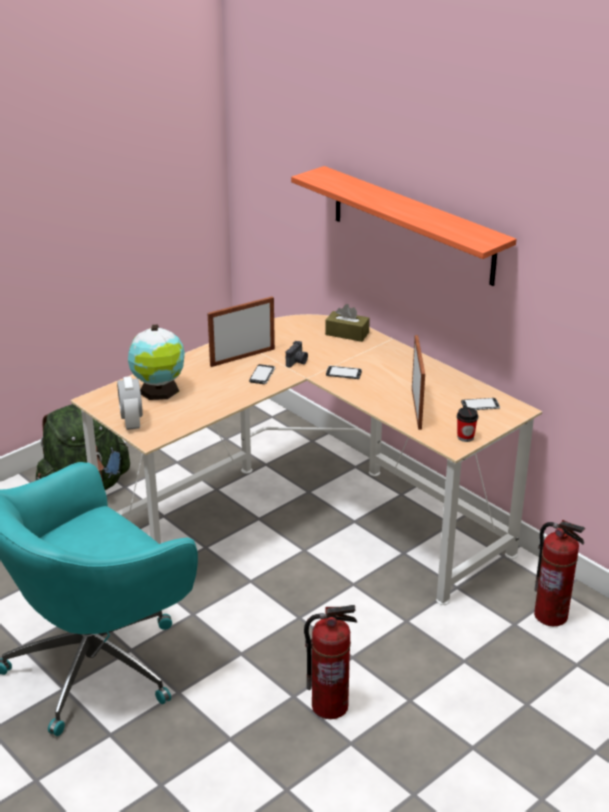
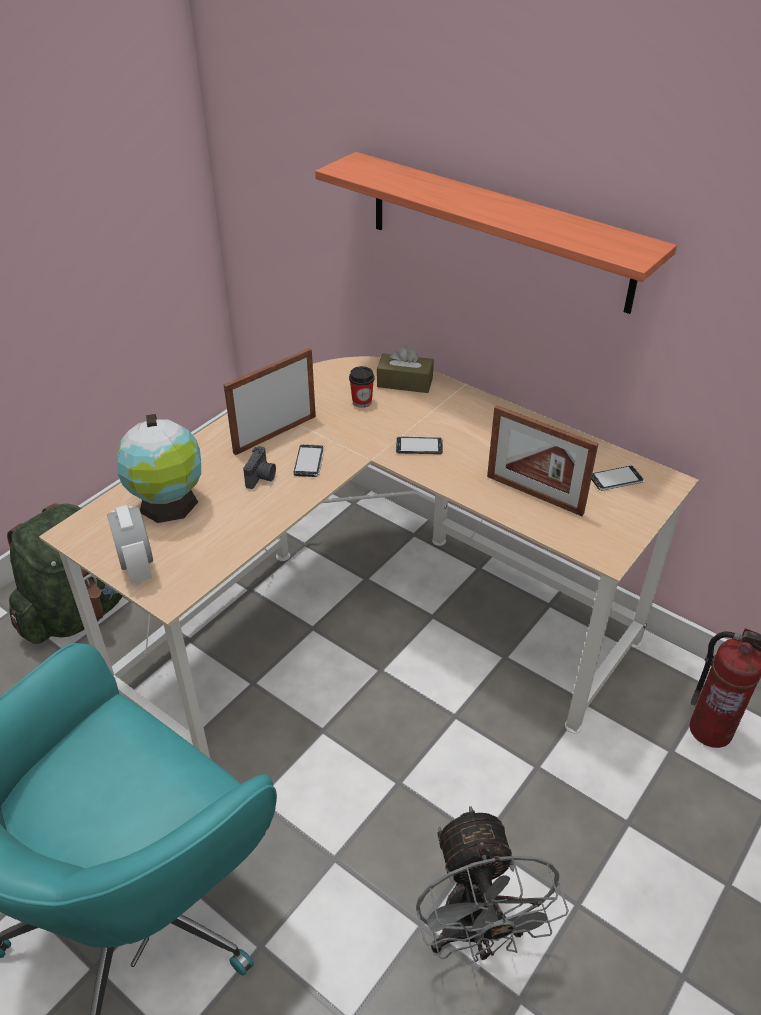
camera: 10 degrees left, 10 degrees up
camera [286,341,308,368] -> camera moved to [243,446,276,489]
fire extinguisher [304,605,357,719] -> grey fan [416,806,569,962]
picture frame [412,335,425,430] -> picture frame turned 135 degrees clockwise [487,405,598,516]
cup [457,407,478,442] -> cup moved to [349,366,374,408]

